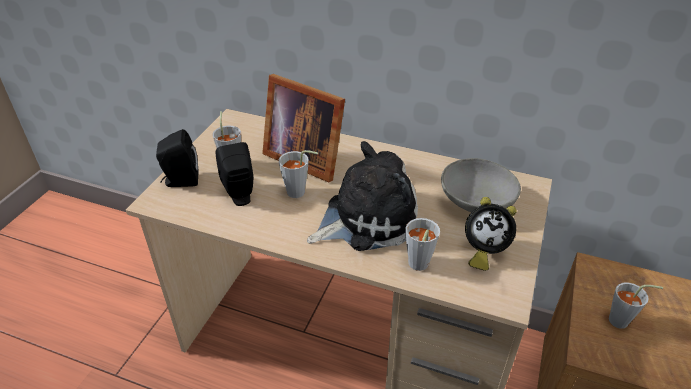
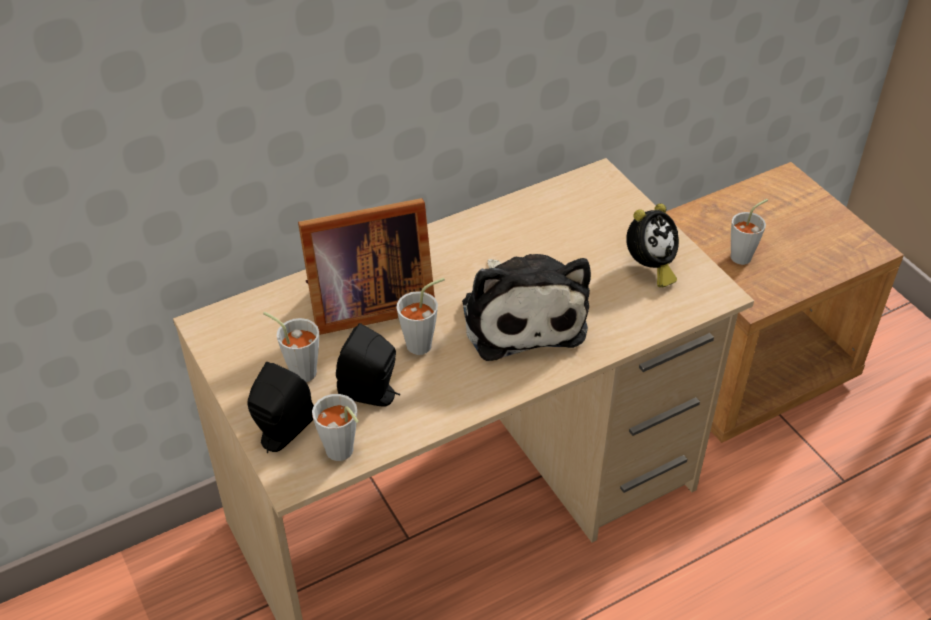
camera: 50 degrees left, 5 degrees up
plush toy [307,141,418,251] -> plush toy turned 150 degrees clockwise [462,254,591,361]
grey cup [405,218,440,271] -> grey cup moved to [312,394,359,461]
grey bowl [441,158,521,212] -> none

